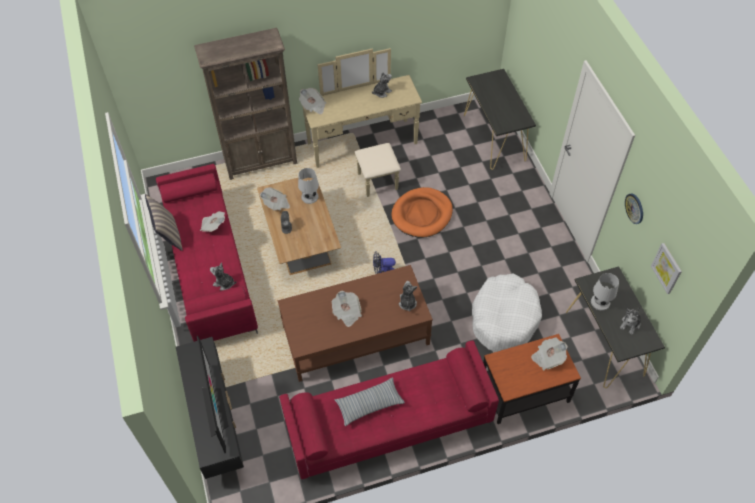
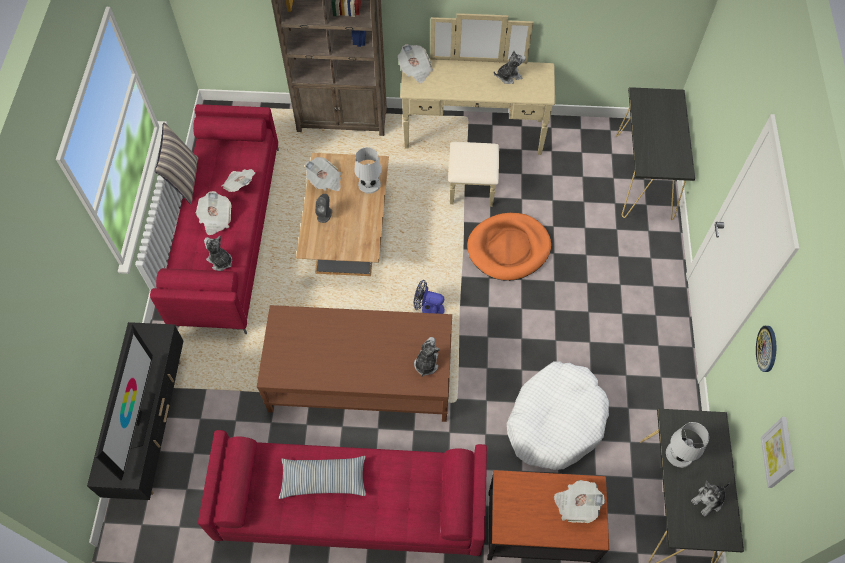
camera: 20 degrees right, 5 degrees up
newspaper [332,291,362,327] -> newspaper moved to [196,191,232,235]

